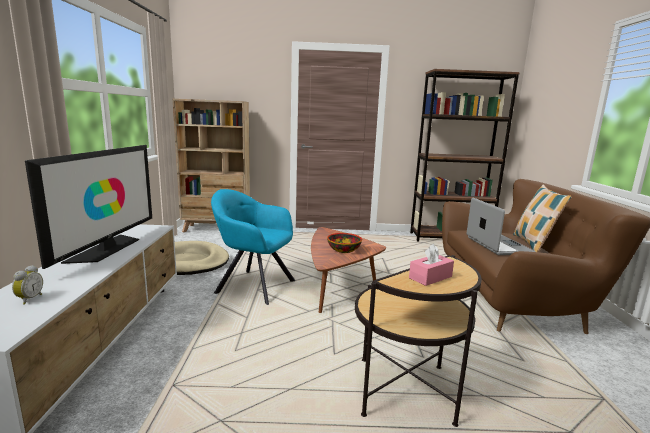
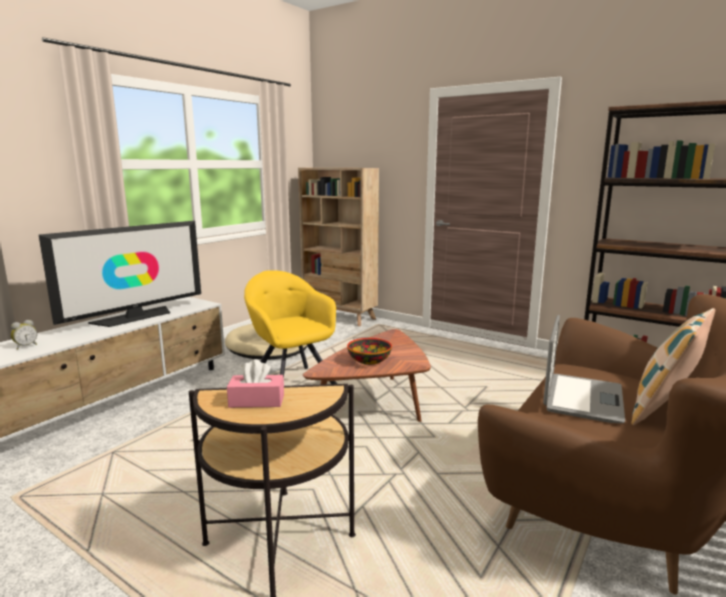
camera: 35 degrees right, 0 degrees up
turquoise armchair [211,189,295,305] -> yellow armchair [244,270,337,384]

